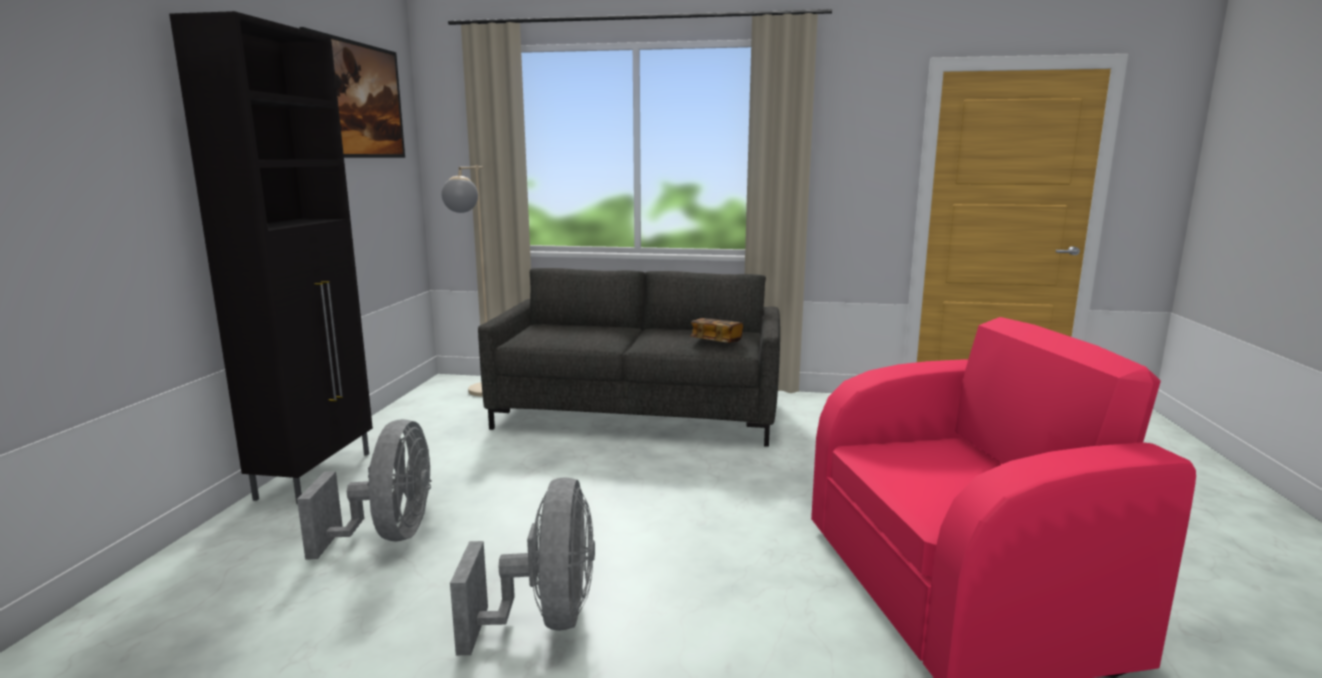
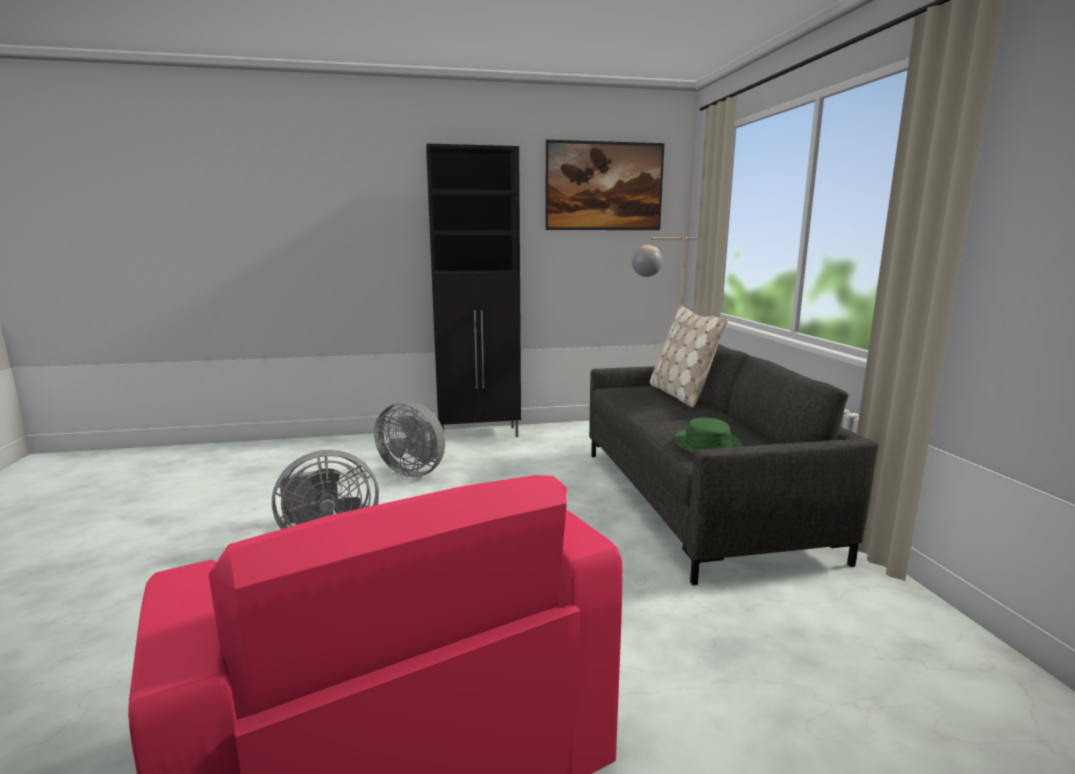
camera: 70 degrees right, 0 degrees up
grey fan [297,419,431,559] -> grey fan turned 45 degrees clockwise [374,401,445,477]
book [690,318,743,343] -> green hat [674,417,743,453]
none -> beige pillow [649,306,728,408]

